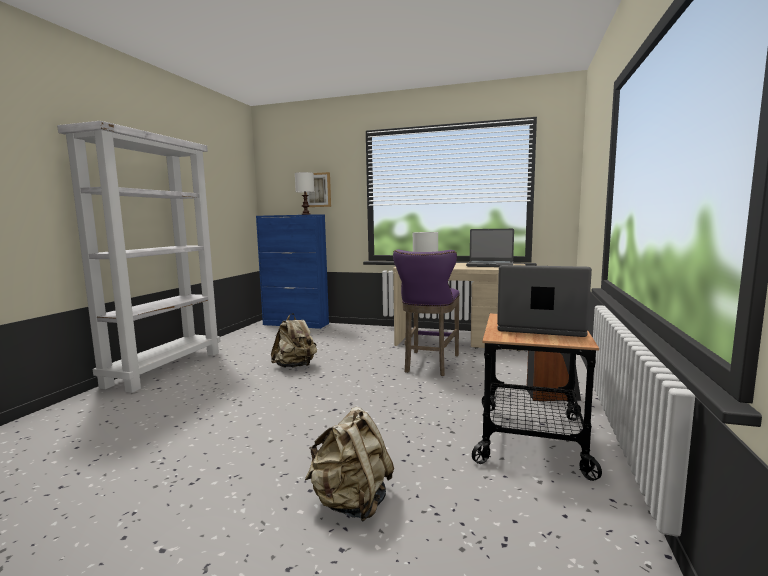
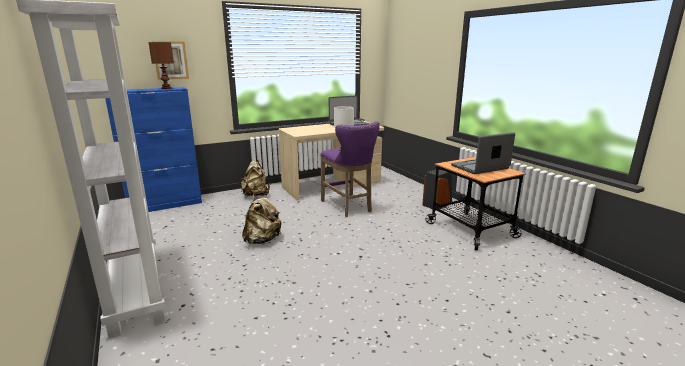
camera: 45 degrees left, 10 degrees up
white table lamp [295,172,314,215] -> brown table lamp [148,42,174,89]
beige backpack [305,407,394,522] -> beige backpack moved to [241,160,270,196]

